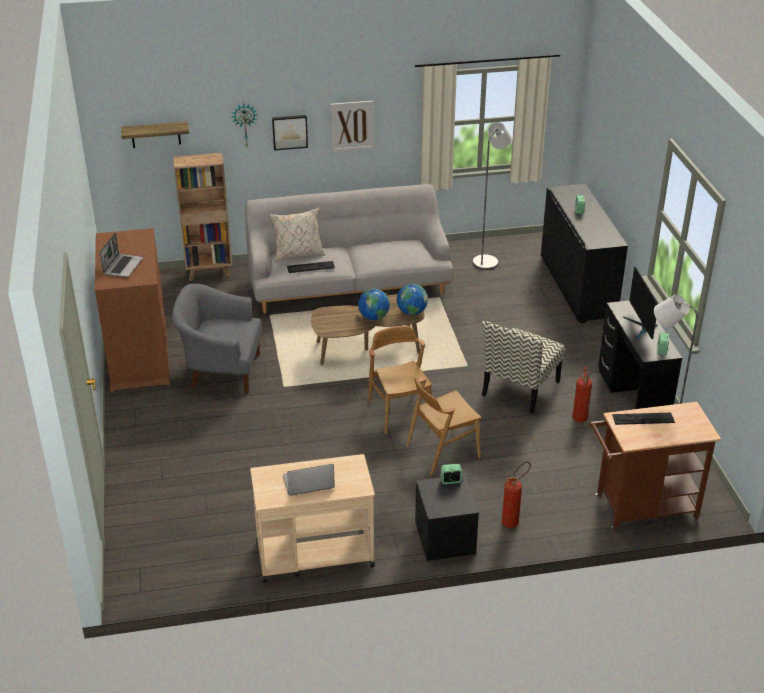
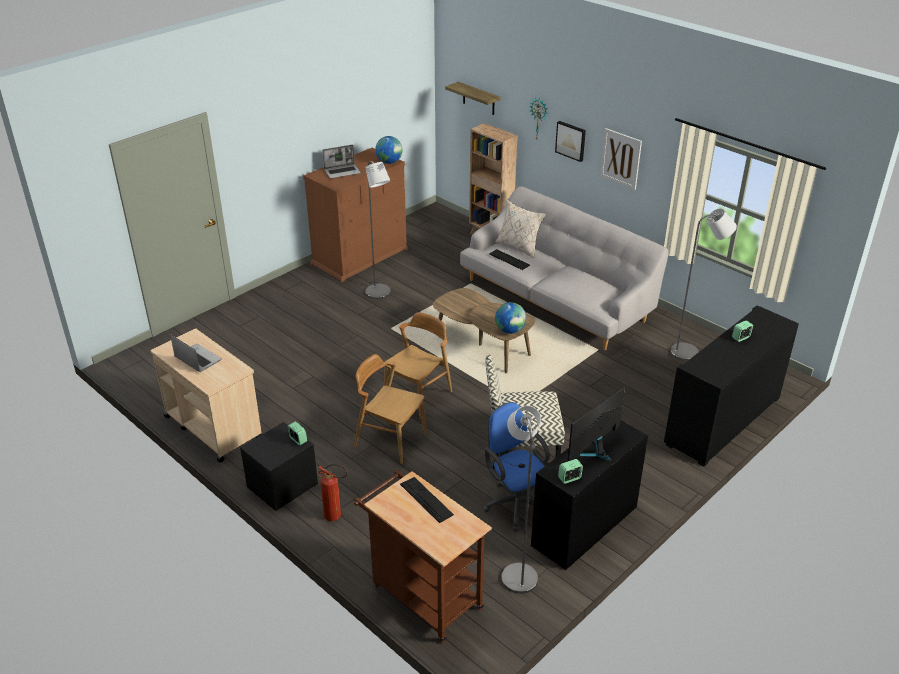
camera: 55 degrees right, 0 degrees up
grey armchair [172,284,262,393] -> grey floor lamp [365,161,391,299]
globe [358,289,390,320] -> globe moved to [375,136,402,164]
fire extinguisher [572,367,592,422] -> blue office chair [483,402,550,532]

